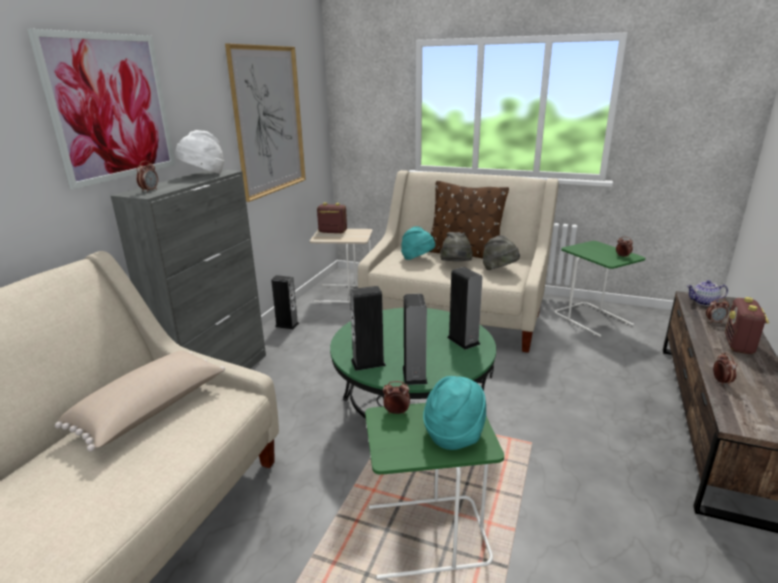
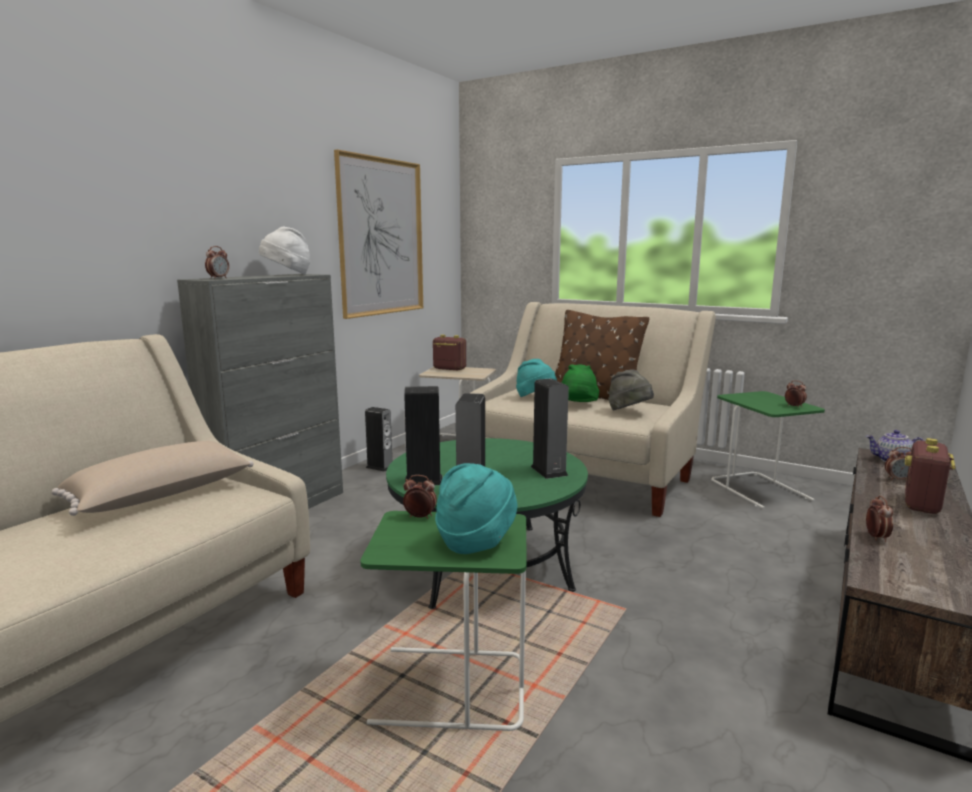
camera: 10 degrees right, 10 degrees down
picture [27,29,175,189] -> none
grey hat [440,232,473,261] -> green hat [561,365,599,402]

